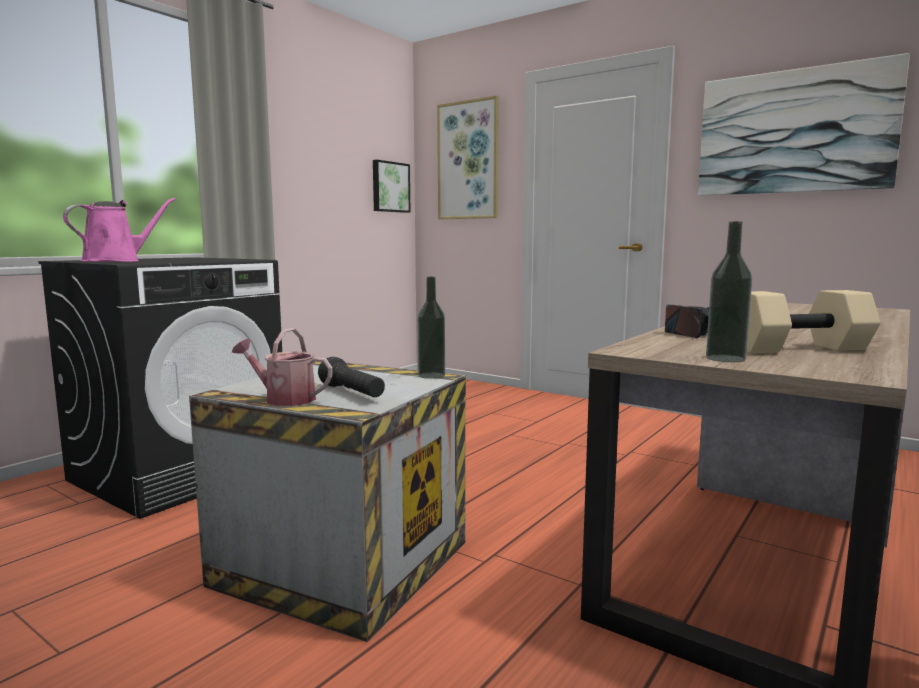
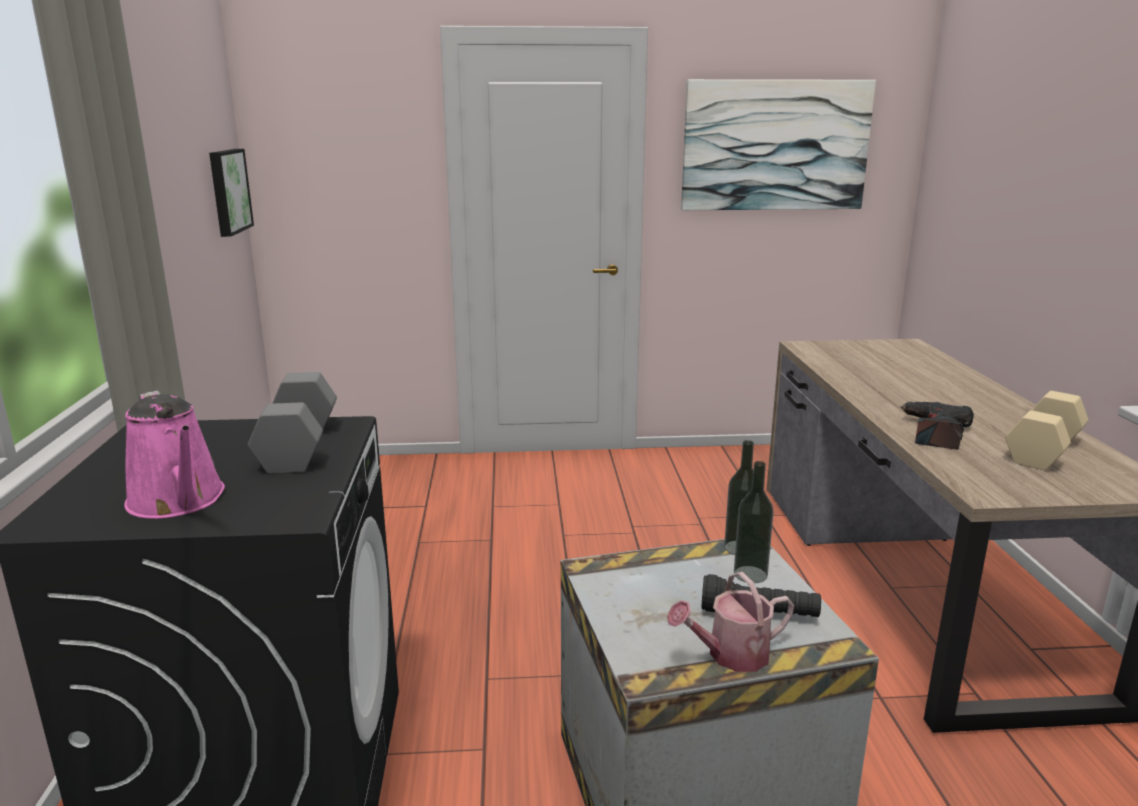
camera: 40 degrees left, 10 degrees up
pink watering can [63,198,176,262] -> pink watering can turned 150 degrees clockwise [124,391,225,519]
picture [437,95,499,219] -> none
bottle [706,221,752,362] -> bottle moved to [734,461,774,583]
none -> grey dumbbell [248,372,337,474]

